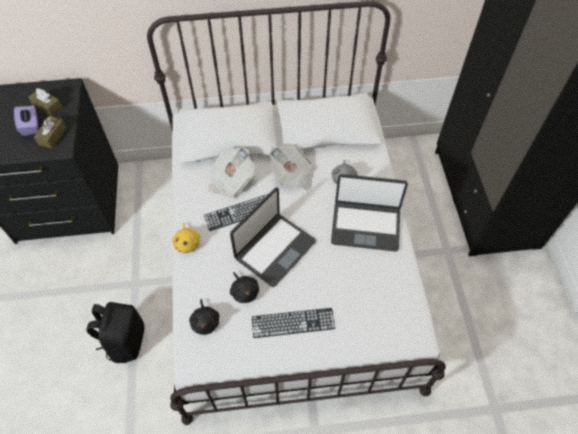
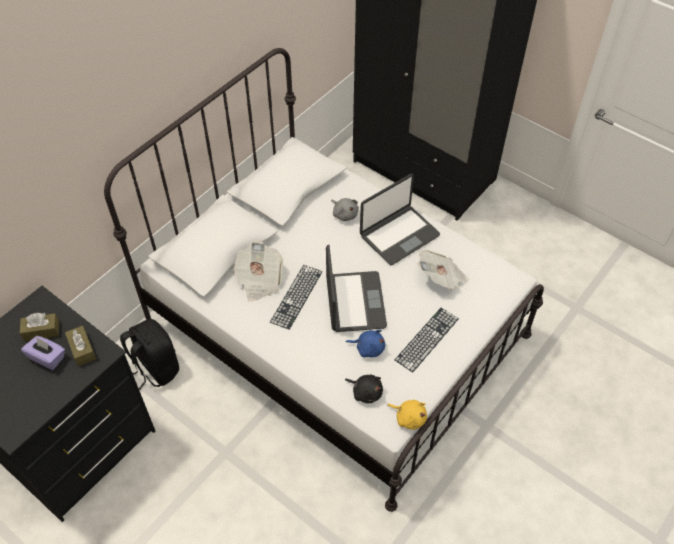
camera: 45 degrees left, 5 degrees down
black backpack [87,302,145,363] -> black backpack moved to [120,319,179,391]
yellow plush toy [172,223,200,253] -> yellow plush toy moved to [387,400,427,430]
black plush toy [230,272,259,303] -> blue plush toy [346,330,385,358]
newspaper [269,144,315,191] -> newspaper moved to [417,250,469,290]

